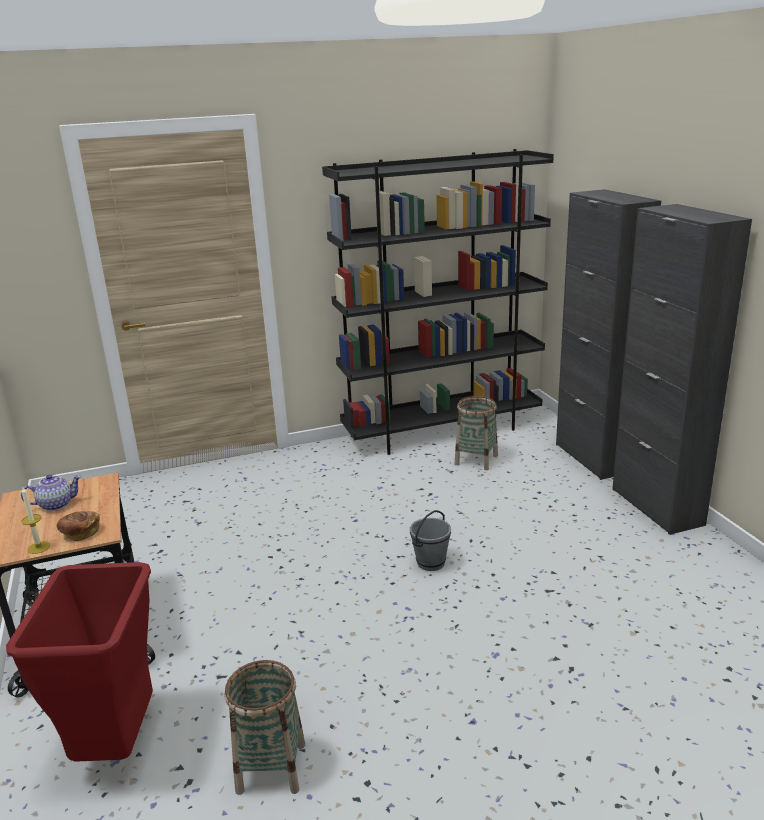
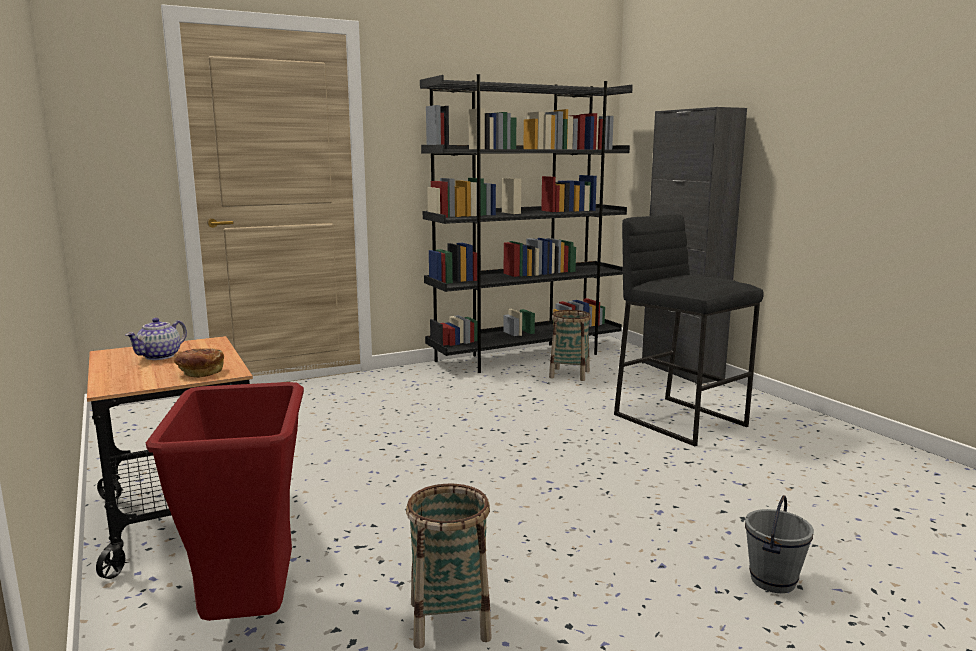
camera: 10 degrees left, 10 degrees down
teapot [21,474,82,511] -> teapot turned 150 degrees clockwise [125,318,187,360]
candle [22,487,50,554] -> none
grey bucket [410,510,451,571] -> grey bucket moved to [745,495,814,593]
black cabinet [612,204,752,535] -> none
none -> black stool [614,214,764,446]

